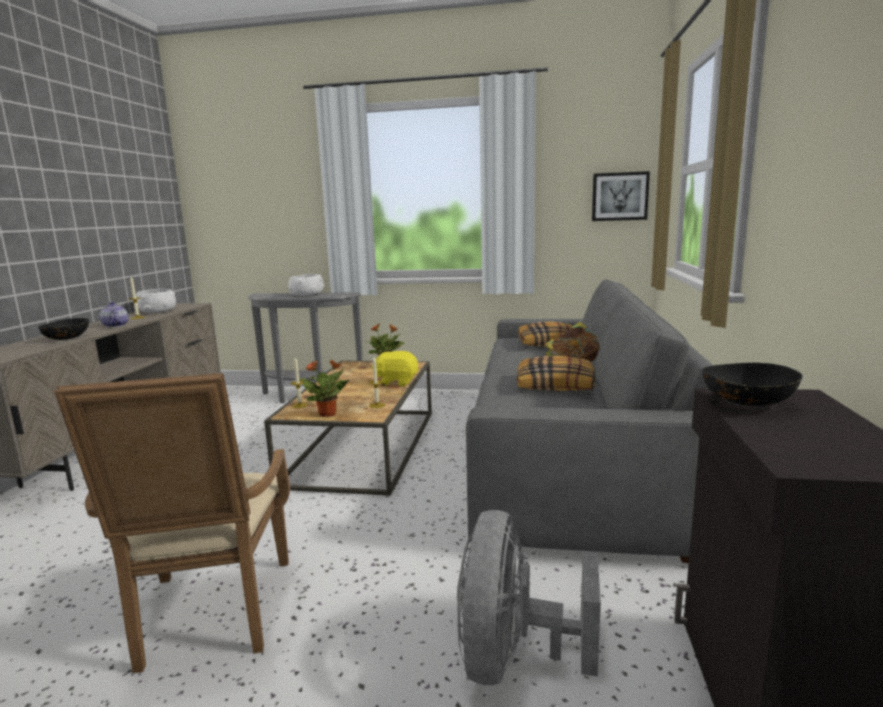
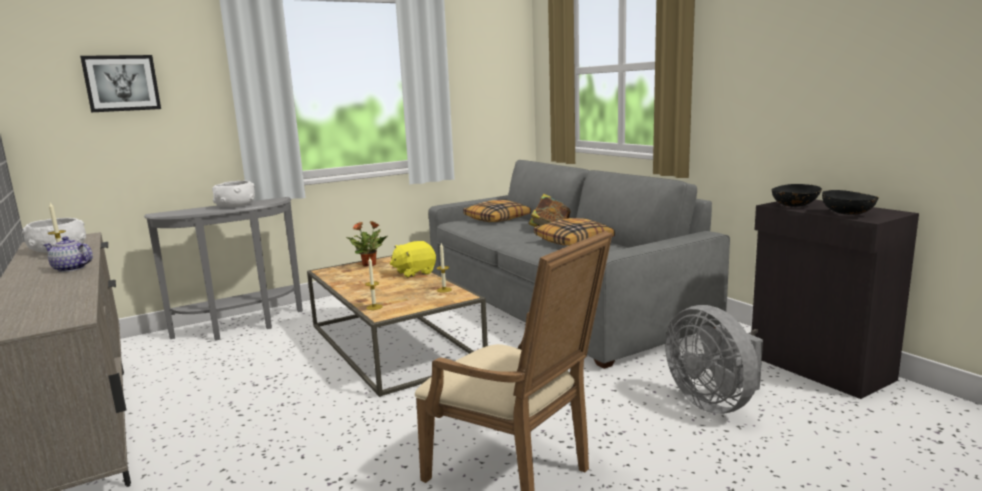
camera: 40 degrees left, 0 degrees up
black bowl [38,318,89,340] -> black bowl moved to [822,190,879,215]
potted plant [300,359,350,417] -> none
picture [592,171,650,221] -> picture moved to [80,55,161,112]

